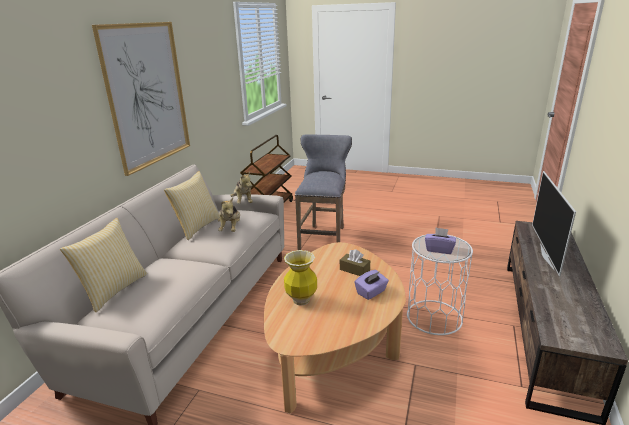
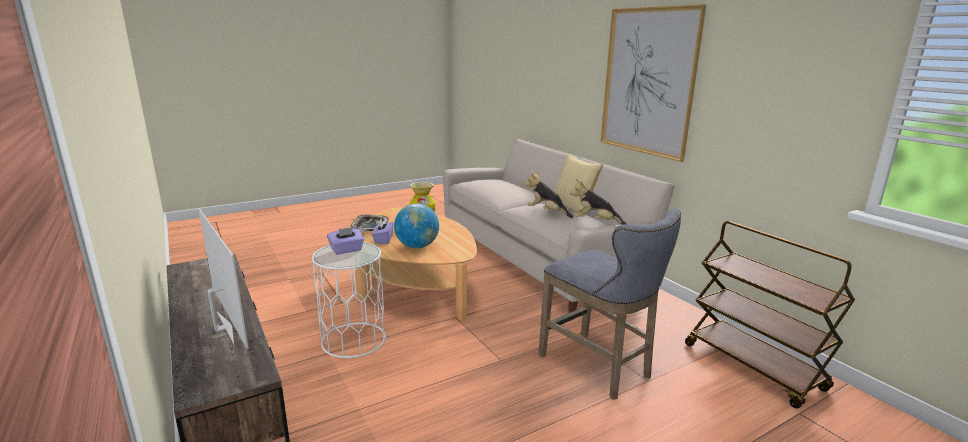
camera: 130 degrees right, 5 degrees down
pillow [60,218,147,312] -> none
brown tissue box [340,249,370,276] -> globe [394,204,439,248]
none -> tray [351,215,389,232]

